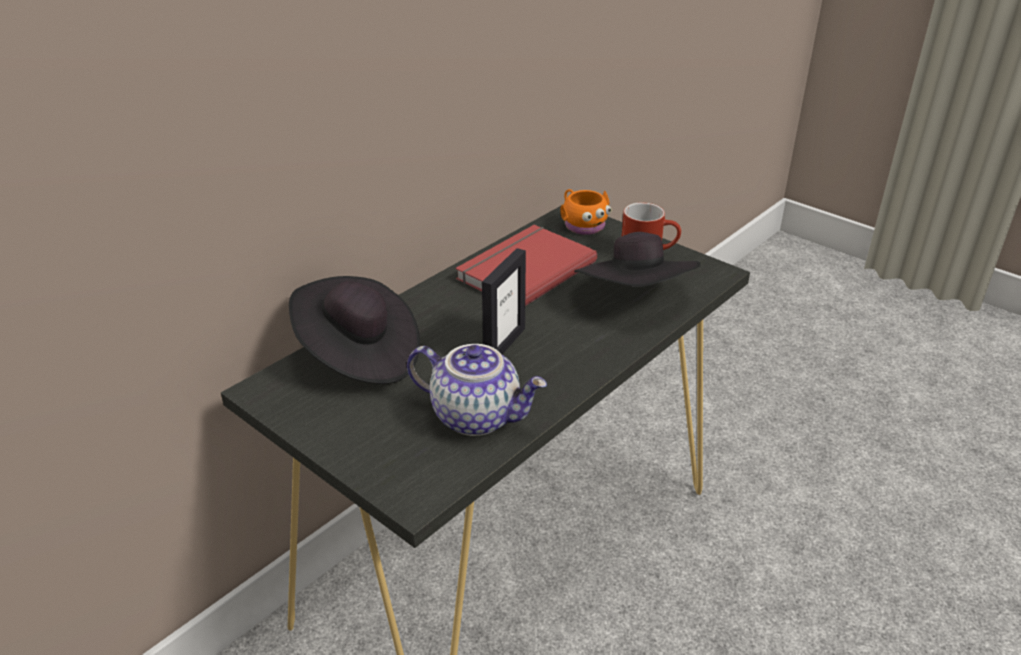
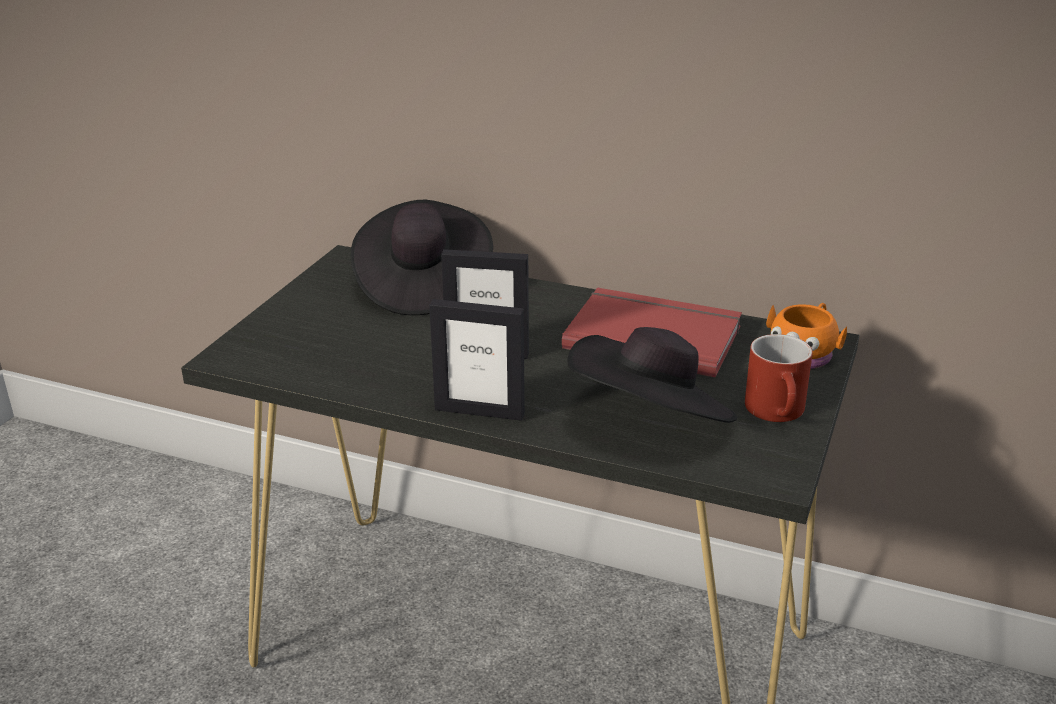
camera: 70 degrees right, 5 degrees down
teapot [407,344,547,436] -> none
none -> picture frame [429,299,525,421]

